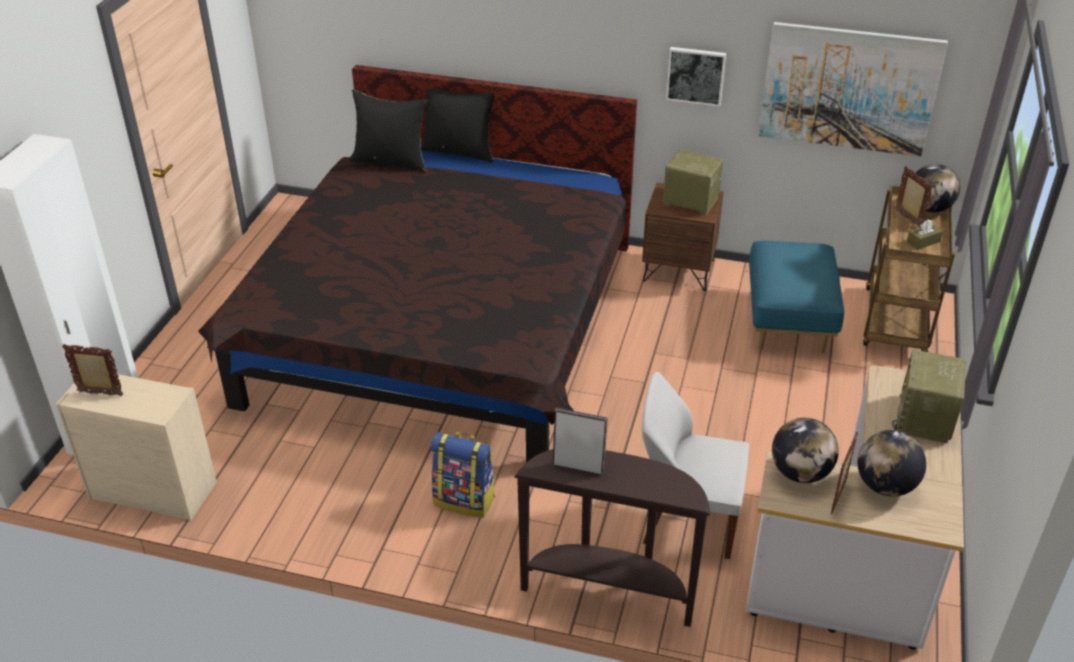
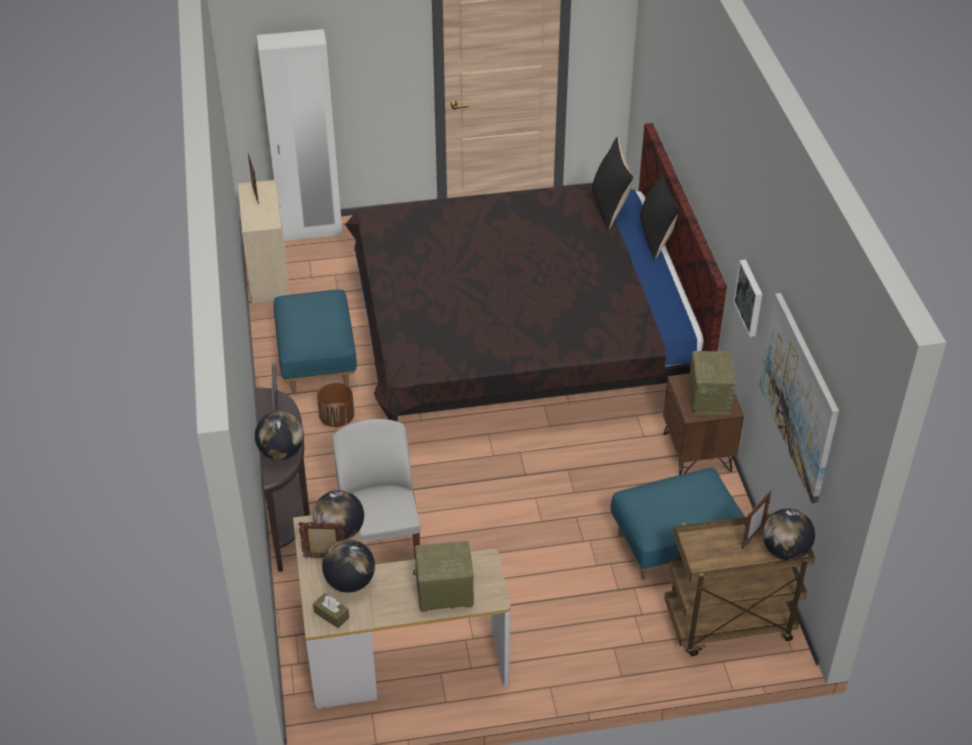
camera: 65 degrees right, 5 degrees up
backpack [430,432,495,518] -> brown planter [317,383,354,427]
brown tissue box [907,219,943,250] -> brown tissue box moved to [313,593,349,628]
none -> globe [255,411,304,460]
none -> blue ottoman [274,290,357,395]

